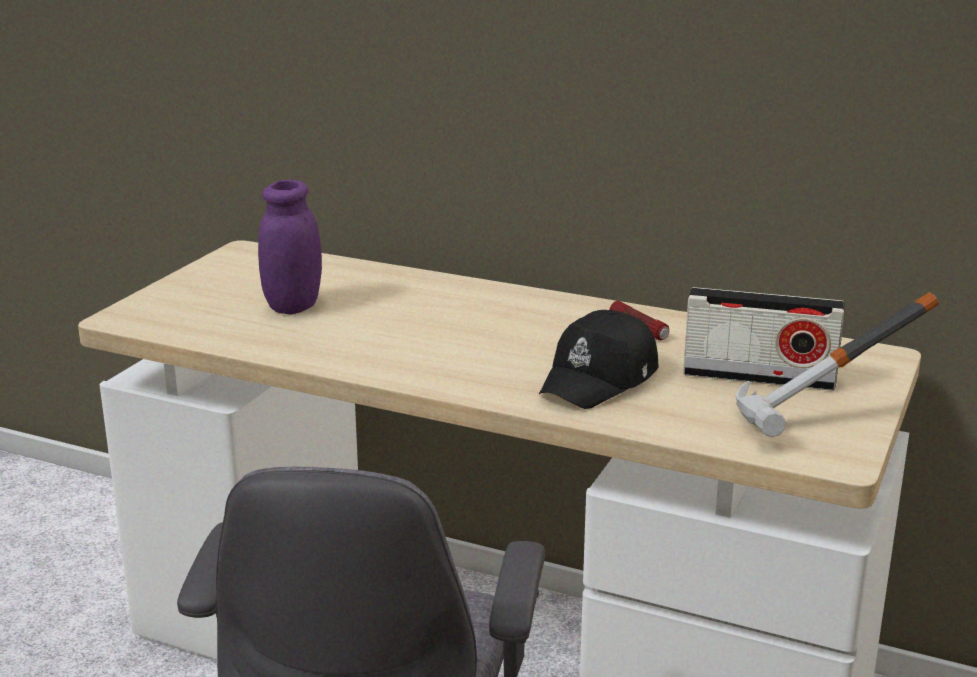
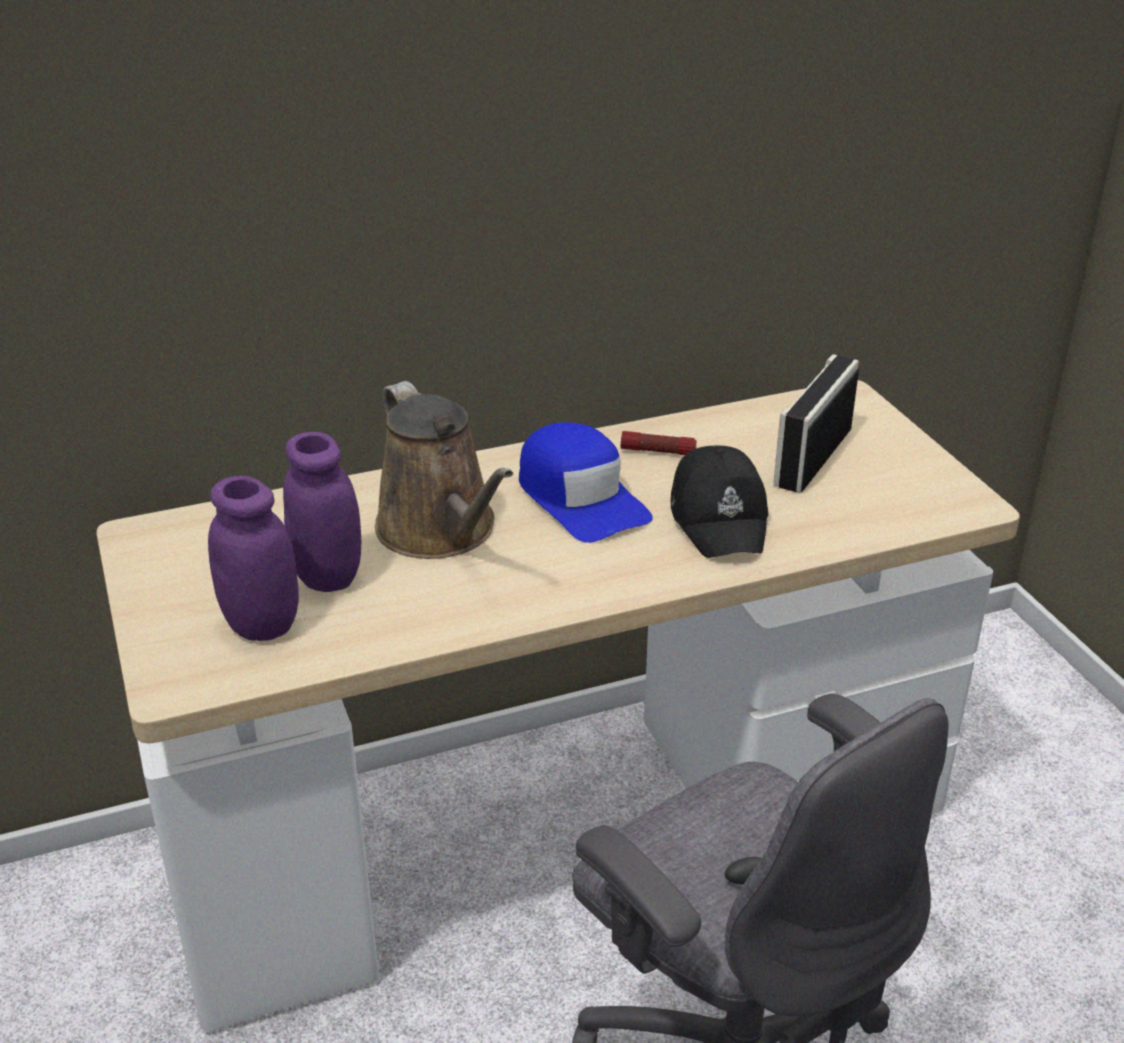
camera: 45 degrees left, 10 degrees up
radio [683,287,845,391] -> radio turned 150 degrees clockwise [773,354,859,492]
hammer [736,293,939,437] -> none
none -> purple jar [208,476,299,641]
none -> brown watering can [375,381,513,559]
none -> blue cap [519,422,653,543]

